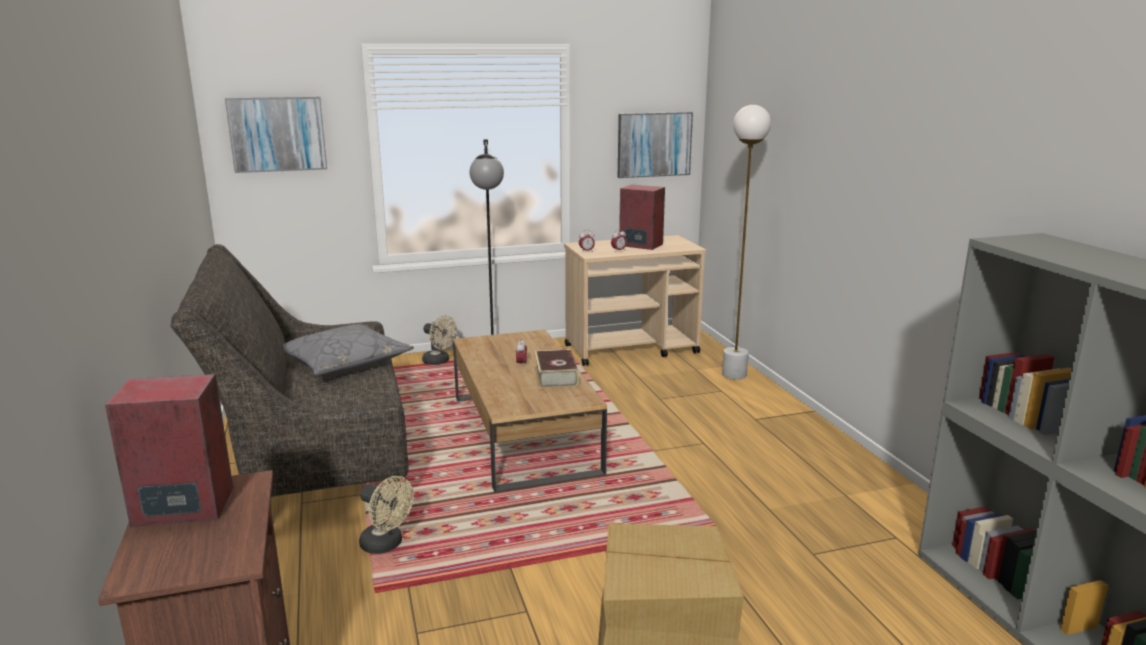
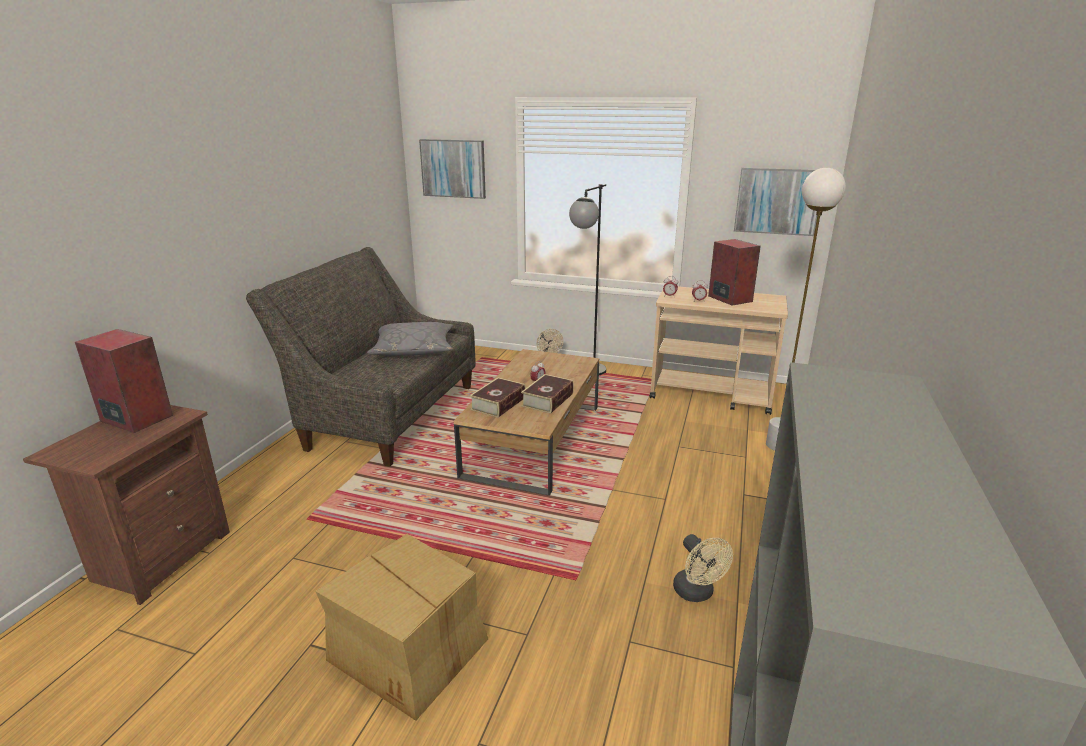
camera: 35 degrees right, 5 degrees up
beige fan [359,476,414,554] -> beige fan moved to [673,534,733,602]
none -> book [469,378,526,418]

